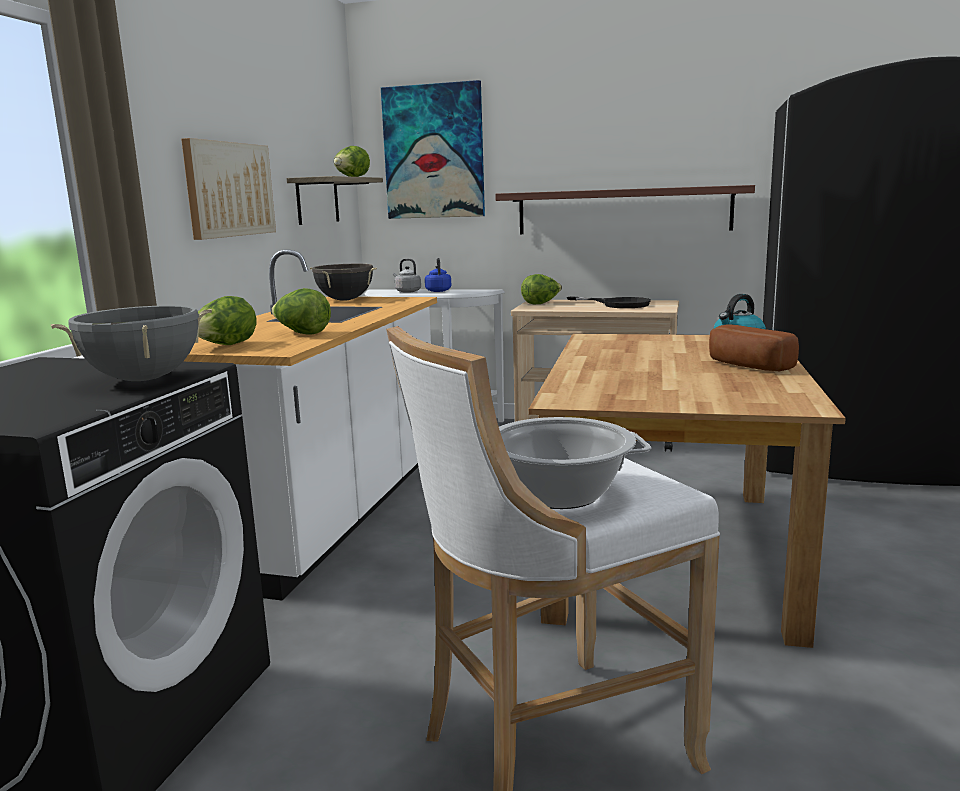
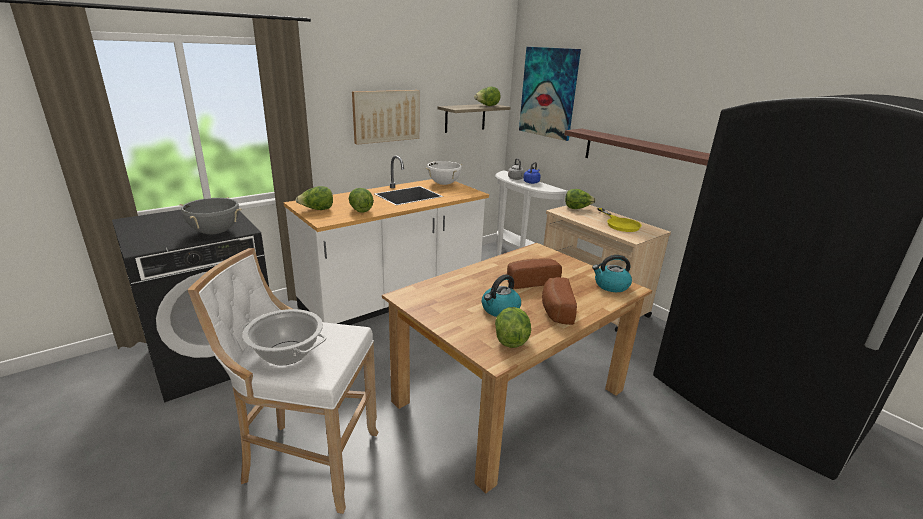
camera: 35 degrees right, 10 degrees up
black cooking pot [310,264,377,301] -> white cooking pot [426,161,462,185]
black frying pan [567,296,651,308] -> yellow frying pan [598,208,642,232]
none -> kettle [482,274,521,317]
none -> lettuce [495,307,531,348]
none -> bread [507,258,562,289]

